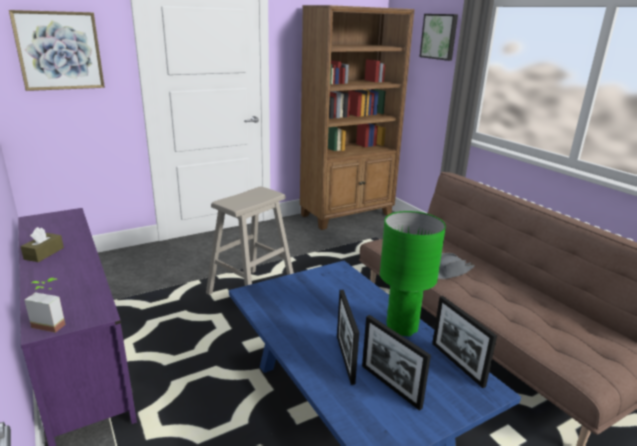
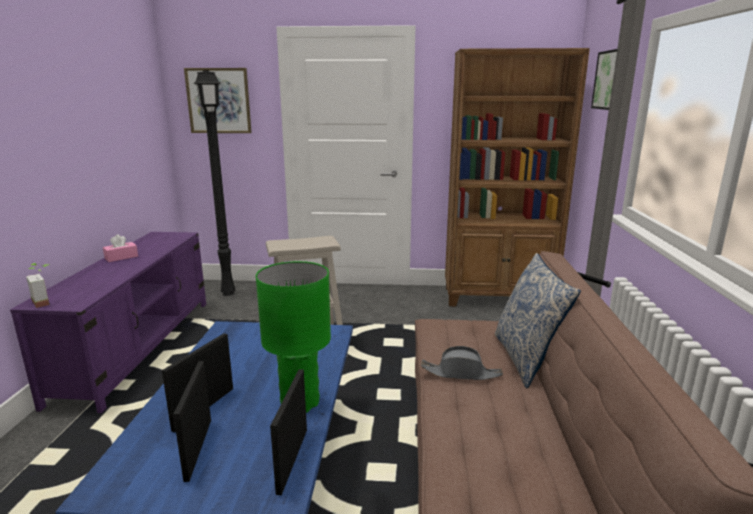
camera: 35 degrees right, 5 degrees down
brown tissue box [20,227,64,262] -> pink tissue box [103,234,138,262]
none -> black floor lamp [193,70,236,296]
none -> pillow [495,253,581,388]

